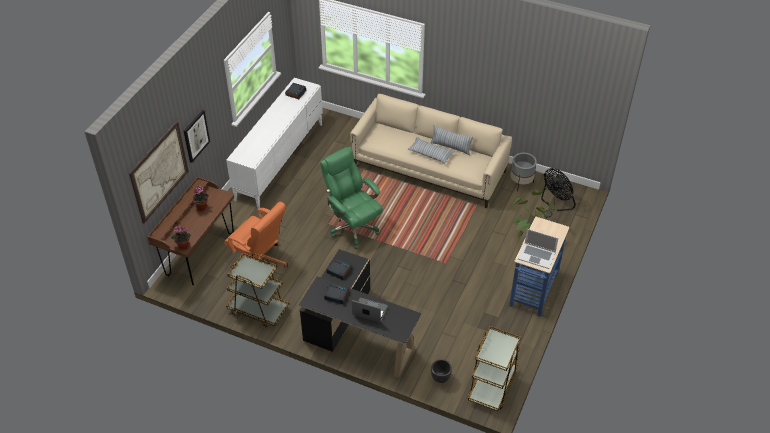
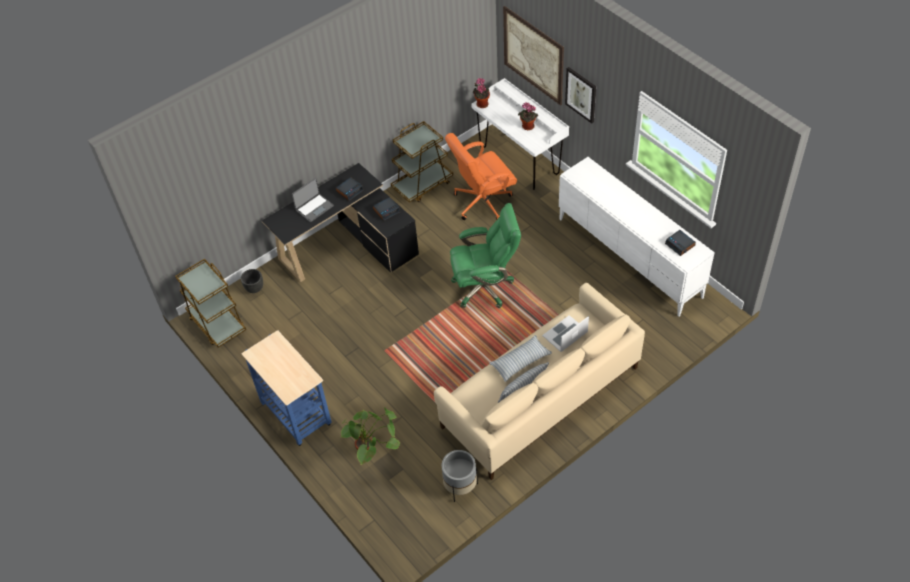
camera: 120 degrees right, 5 degrees up
brown desk [147,177,234,285] -> white desk [471,78,569,190]
laptop [518,229,558,269] -> laptop moved to [542,315,589,352]
black fan [541,168,576,218] -> none

